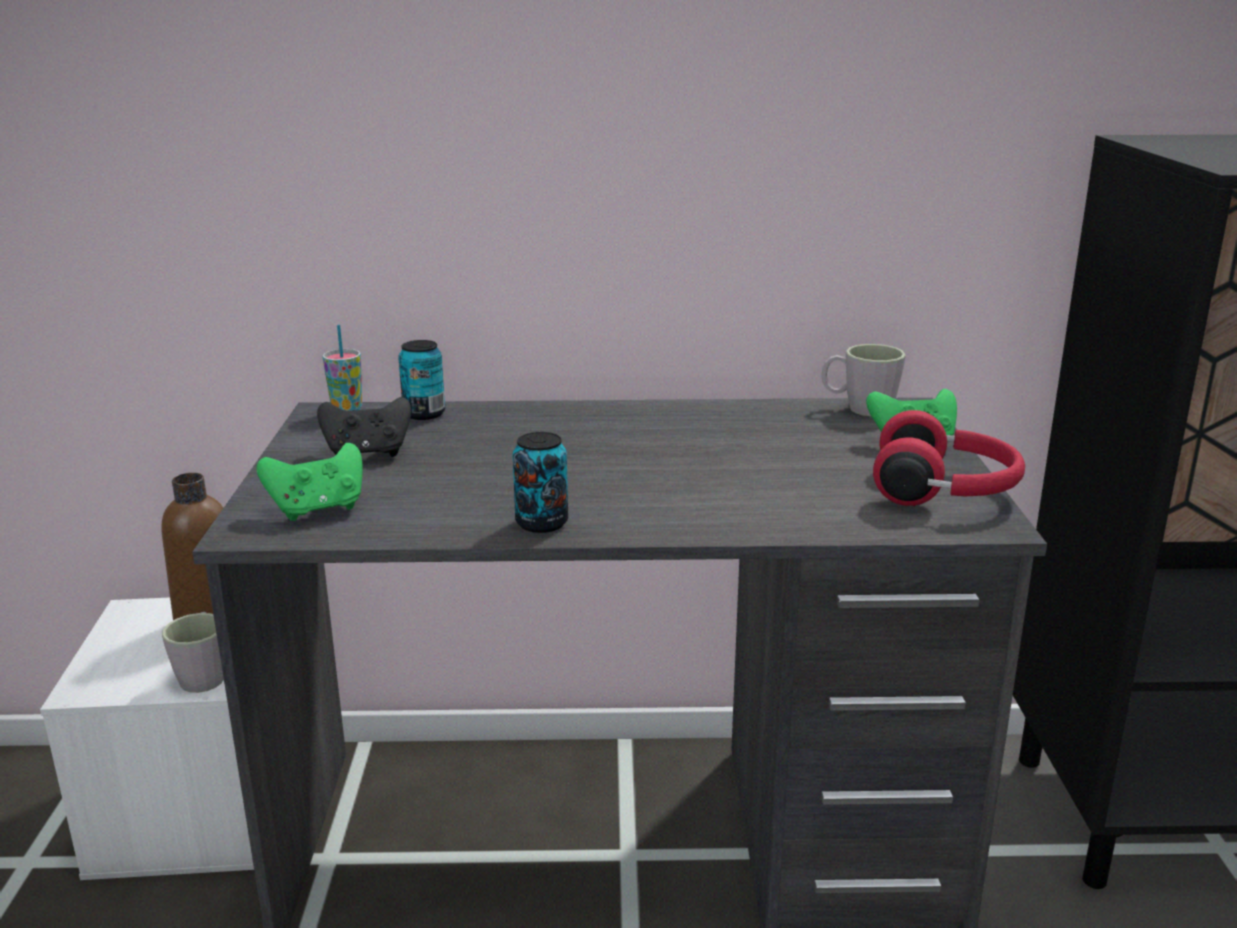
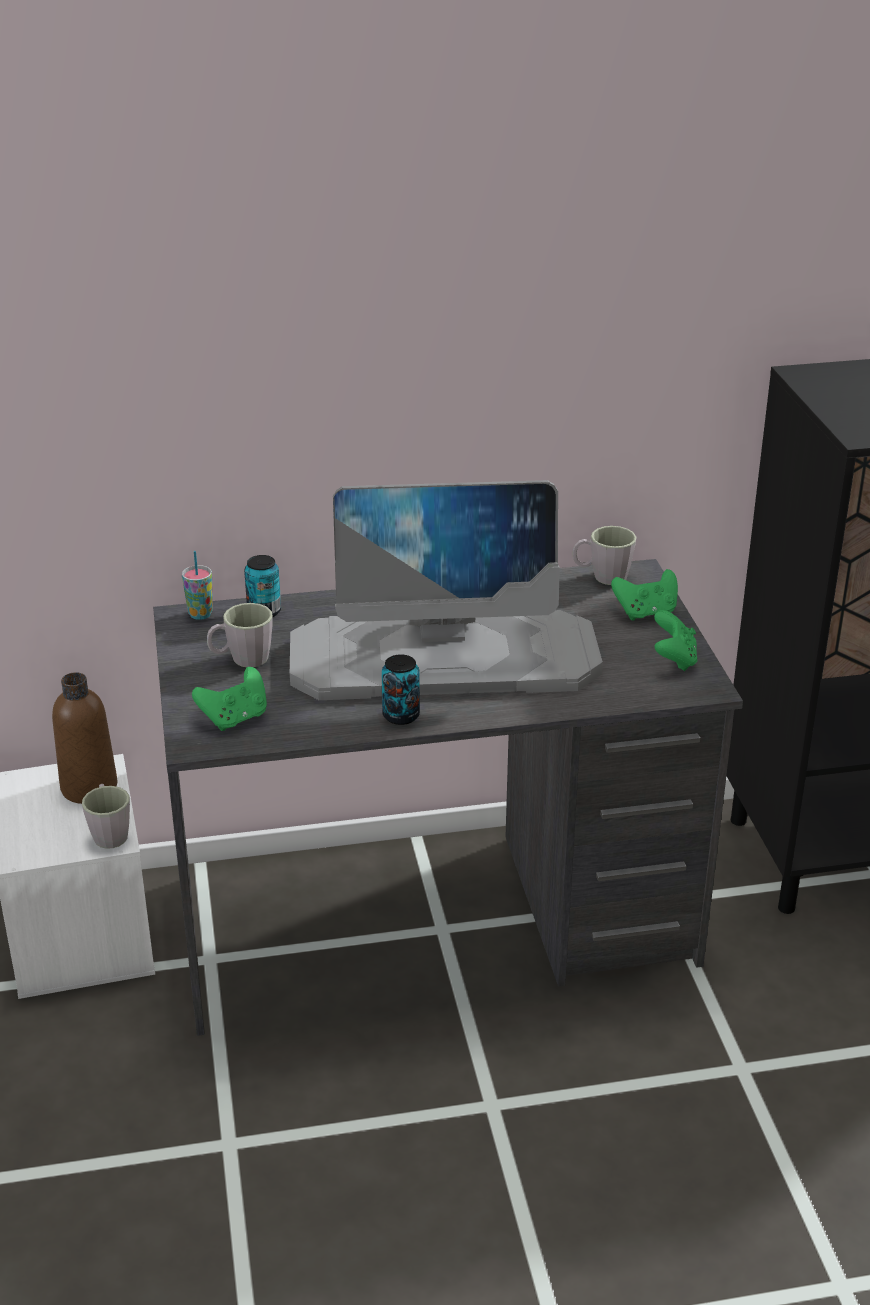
camera: 10 degrees left, 10 degrees up
black game controller [317,397,411,457] -> grey mug [207,603,273,667]
red headphones [873,410,1025,506] -> green game controller [654,610,697,671]
none -> monitor [290,480,603,700]

